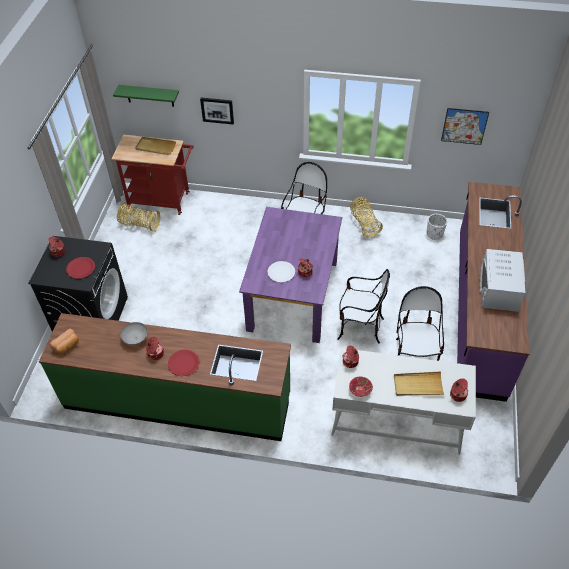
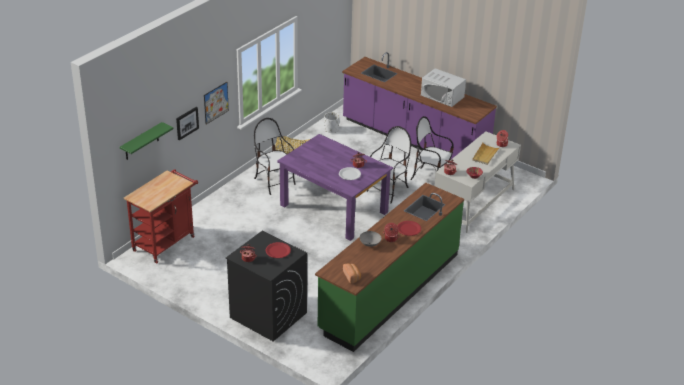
camera: 65 degrees left, 15 degrees down
basket [117,204,160,232] -> none
beige tray [135,137,176,155] -> none
picture [441,108,489,145] -> picture moved to [204,82,229,124]

